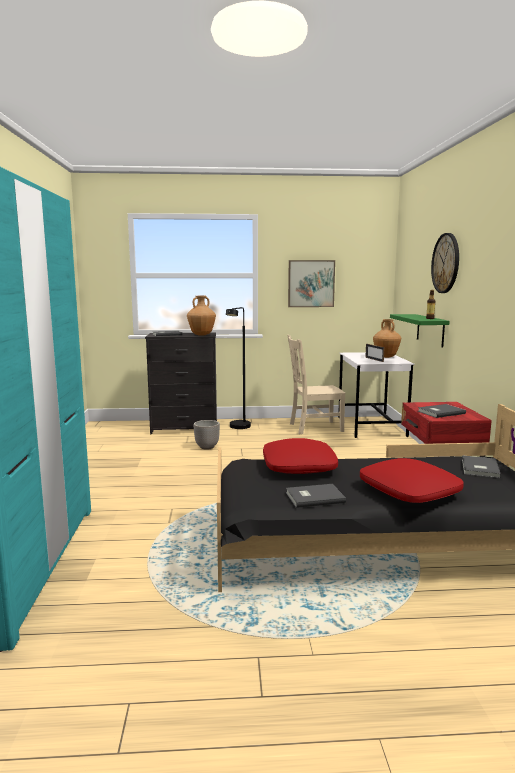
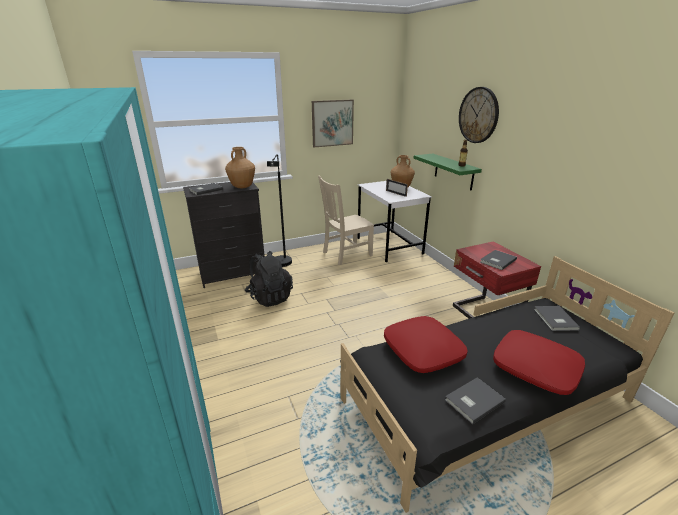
camera: 20 degrees left, 15 degrees up
planter [194,420,220,450] -> black backpack [245,251,293,307]

